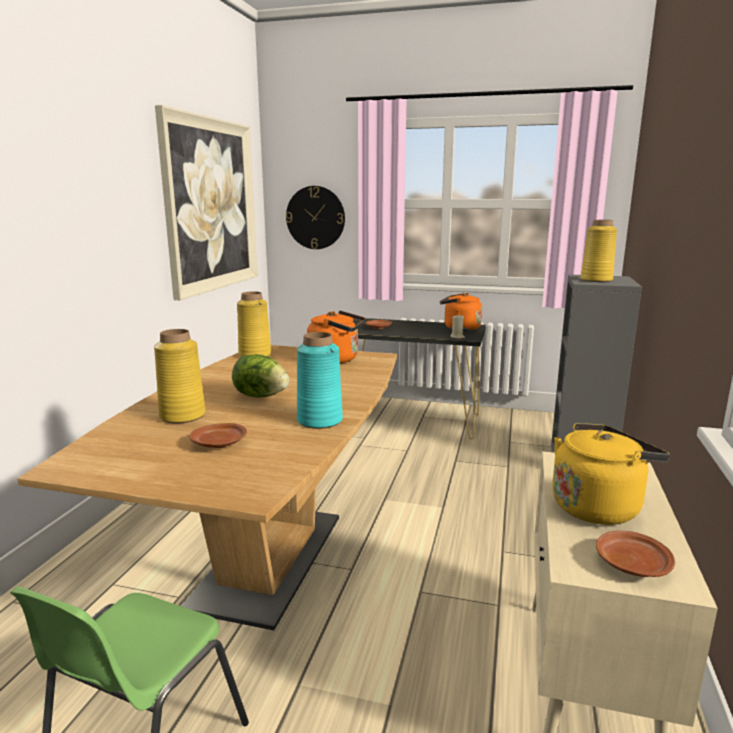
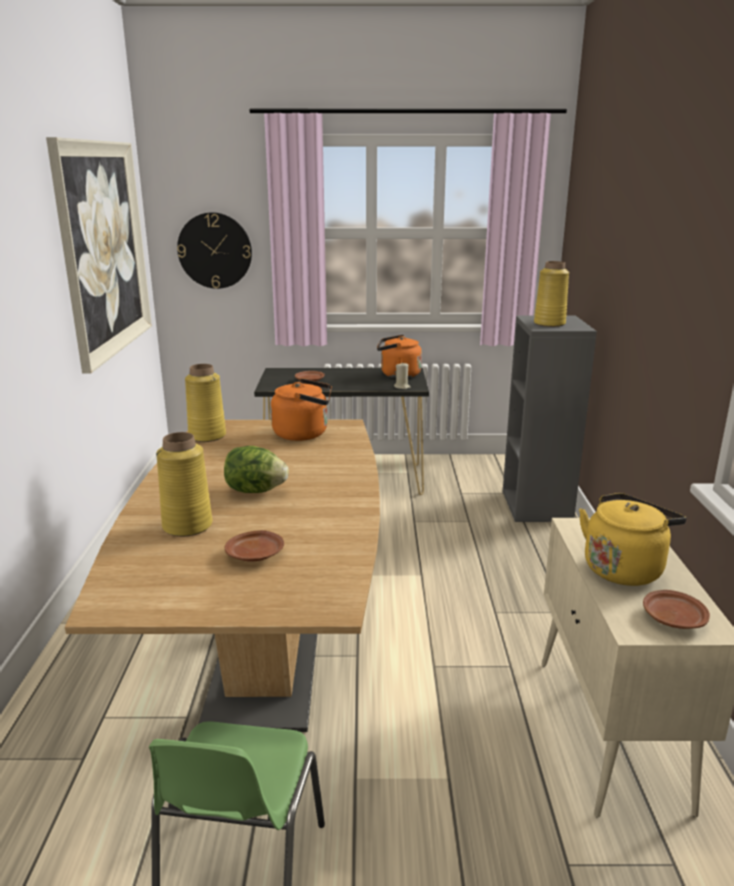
camera: 15 degrees left, 5 degrees up
turquoise vase [297,332,343,429] -> none

